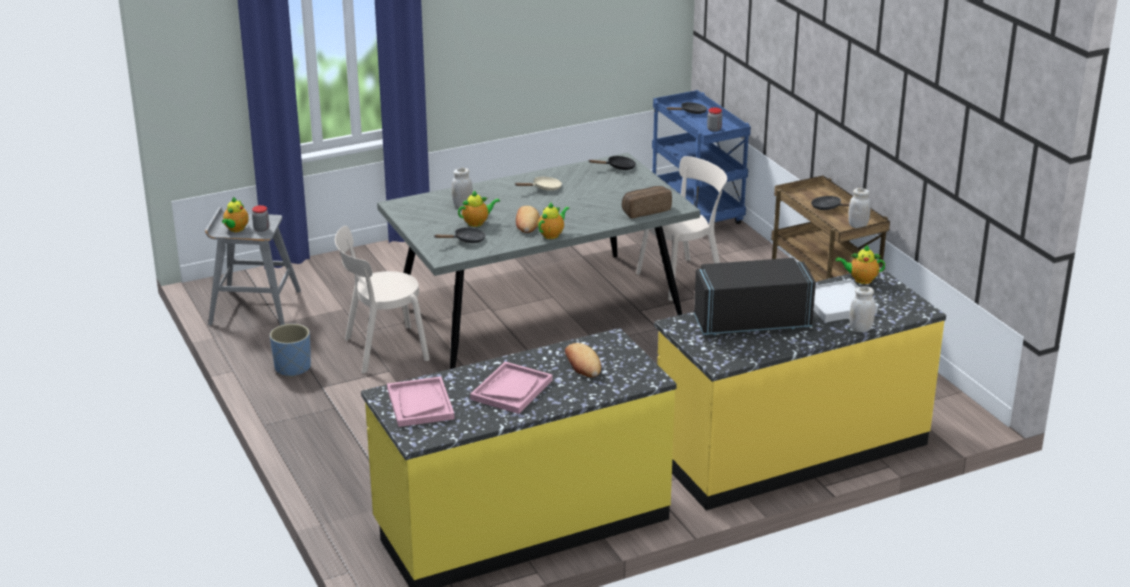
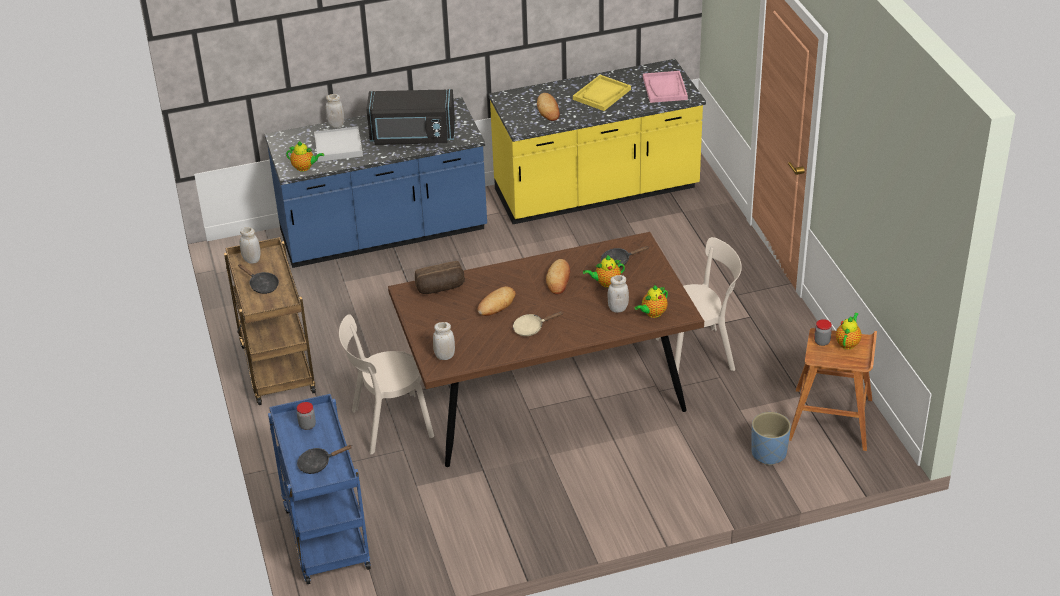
camera: 170 degrees left, 10 degrees up
grey stool [205,207,301,326] -> brown stool [789,328,877,451]
blue planter [270,324,311,377] -> blue planter moved to [751,412,791,465]
grey dining table [377,153,700,369] -> brown dining table [388,232,704,467]
pink tray [470,362,553,414] -> yellow tray [573,75,631,111]
teapot [538,202,570,239] -> teapot moved to [635,285,668,318]
black frying pan [589,156,636,170] -> white jar [433,322,455,360]
yellow counter [654,266,946,510] -> blue counter [264,97,487,268]
none -> bread [478,286,516,316]

